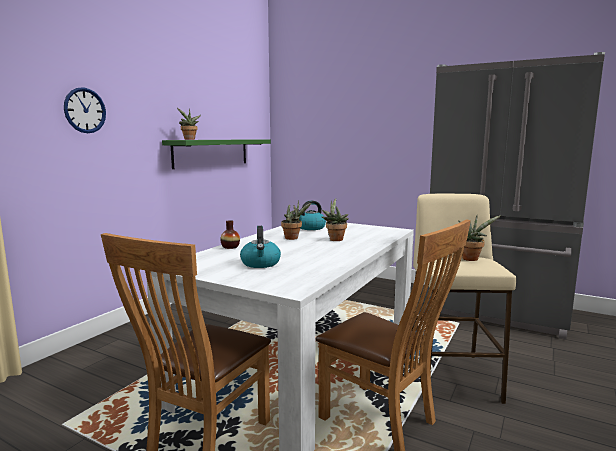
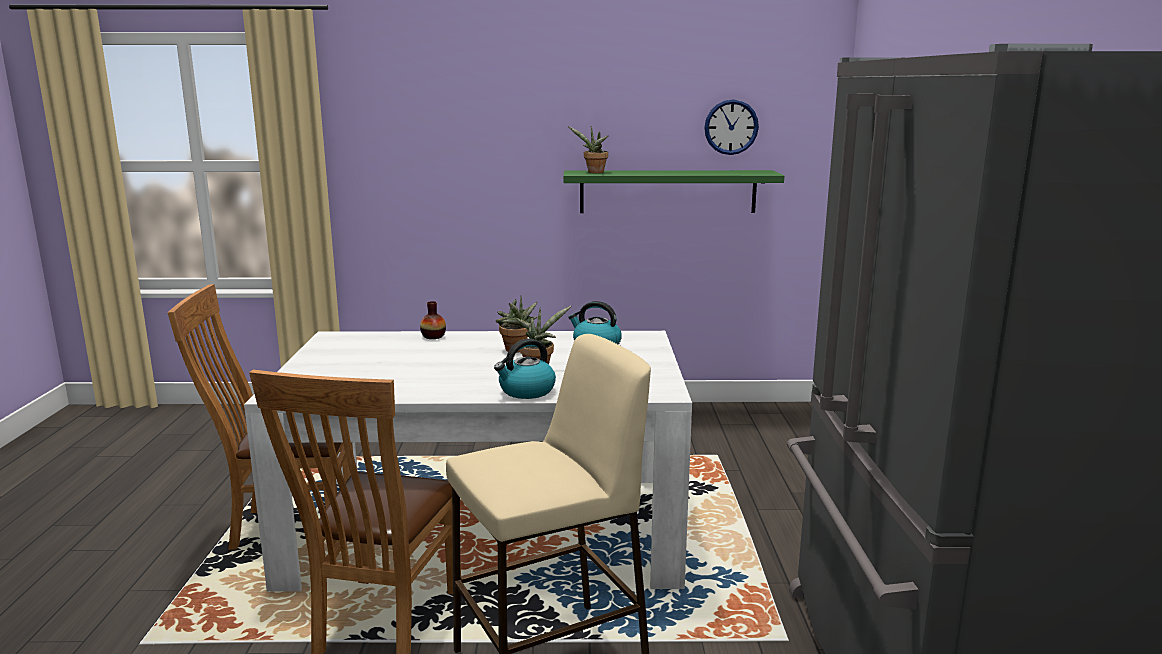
camera: 60 degrees right, 5 degrees up
wall clock [64,87,106,133] -> wall clock moved to [704,99,759,155]
kettle [240,226,281,268] -> kettle moved to [494,339,556,399]
potted plant [459,214,501,261] -> none

